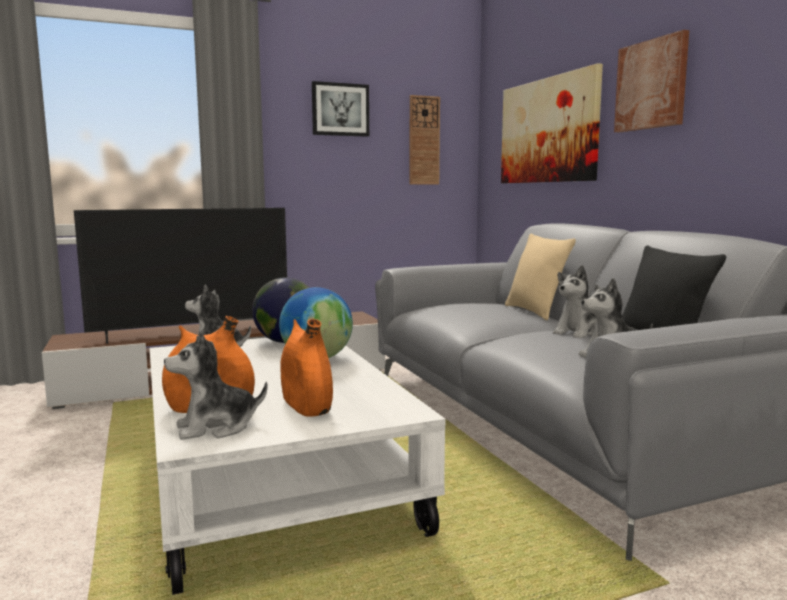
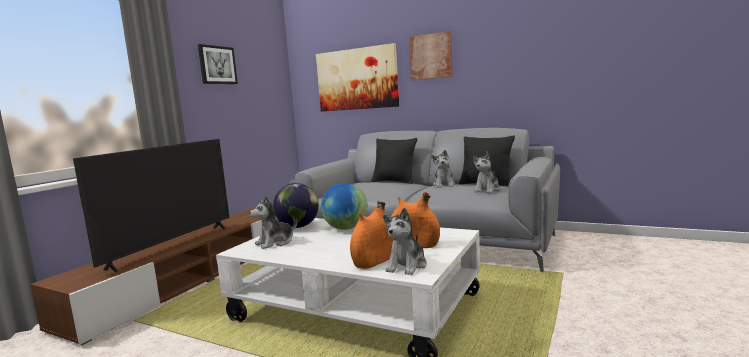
camera: 40 degrees left, 0 degrees up
wall clock [409,95,440,184] -> none
beige pillow [505,234,576,320] -> black pillow [371,138,417,184]

